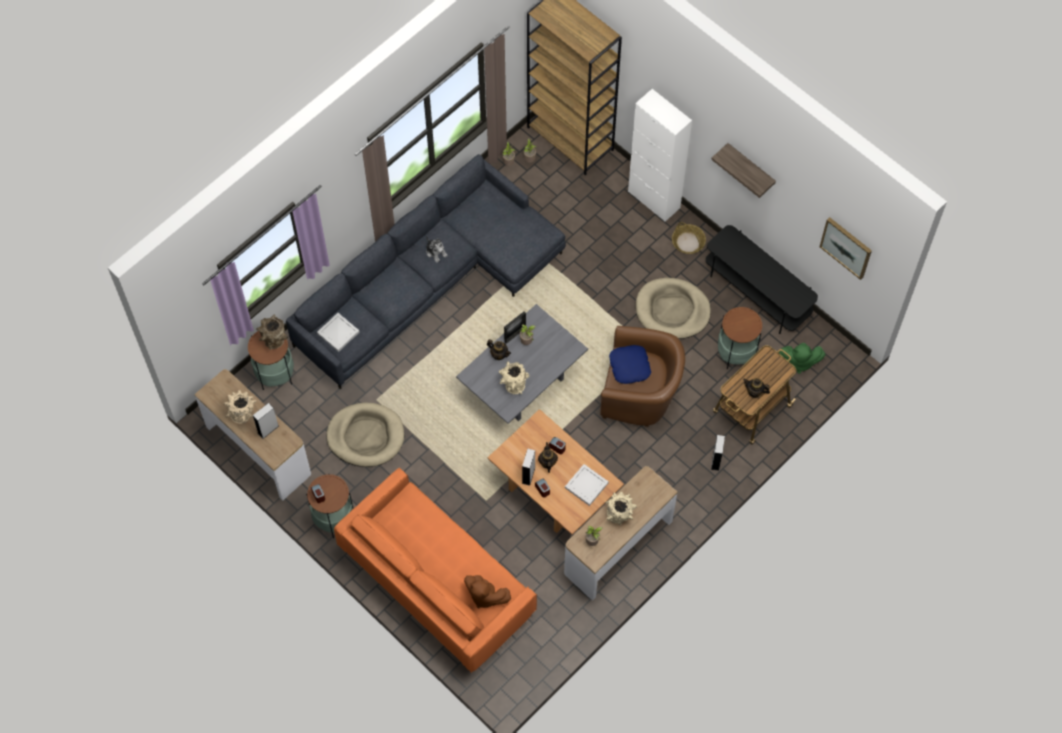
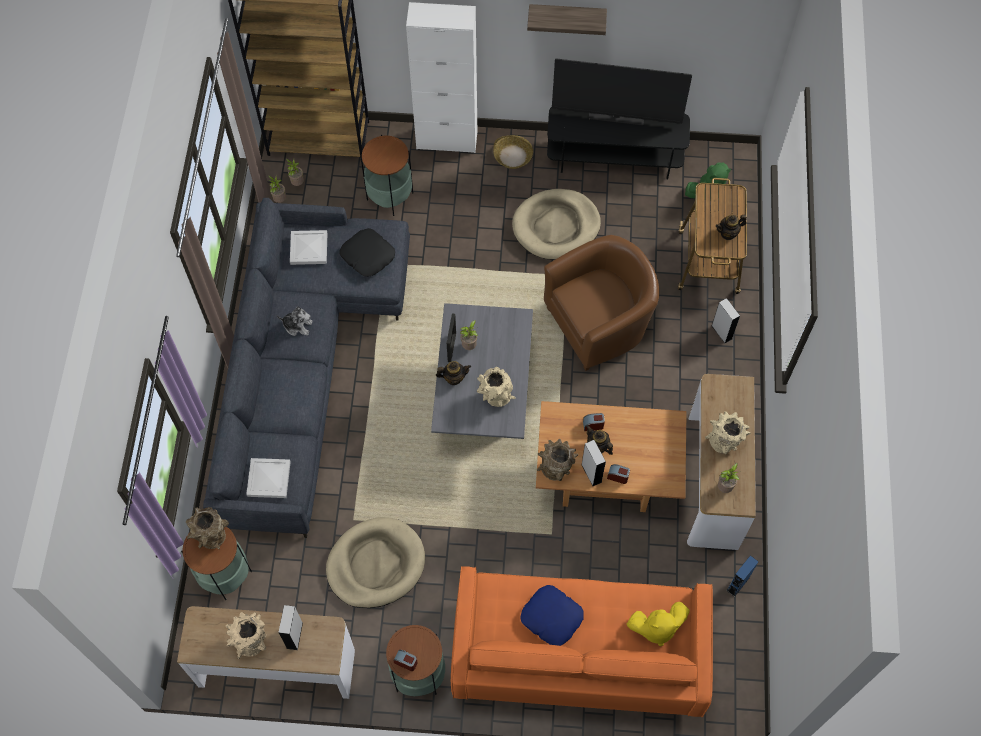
camera: 40 degrees left, 0 degrees up
brown plush toy [464,575,511,609] -> yellow plush toy [627,602,690,646]
white tray [565,464,609,506] -> white tray moved to [290,230,327,265]
blue pillow [609,345,651,384] -> blue pillow moved to [520,585,584,646]
side table [718,307,762,369] -> side table moved to [361,135,413,216]
picture [820,217,872,280] -> none
none -> black pillow [339,228,395,277]
none -> brown vase [537,439,578,481]
none -> television [552,58,692,125]
none -> blue speaker [726,555,759,597]

